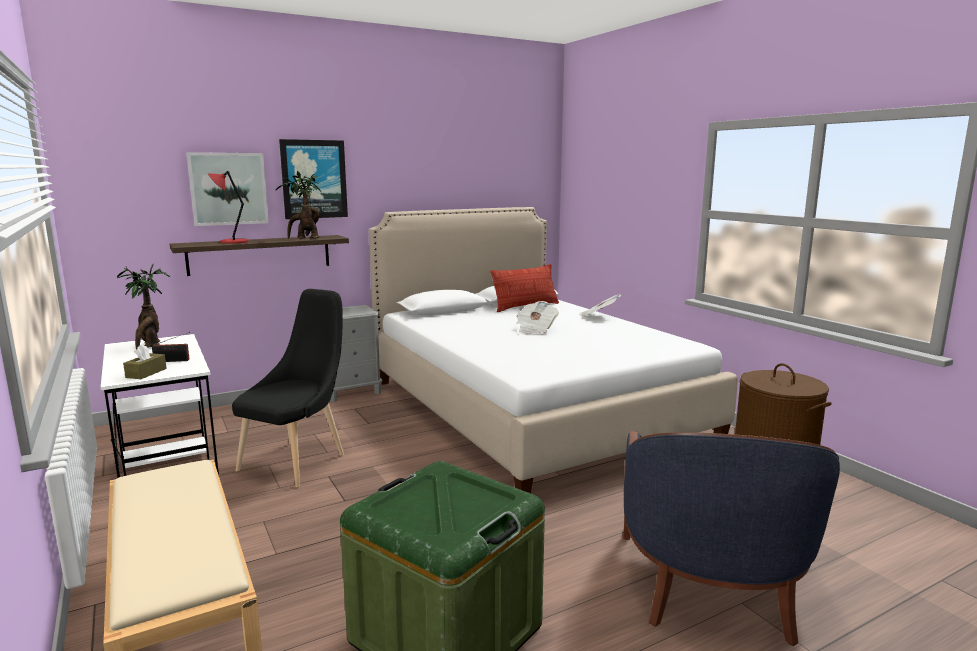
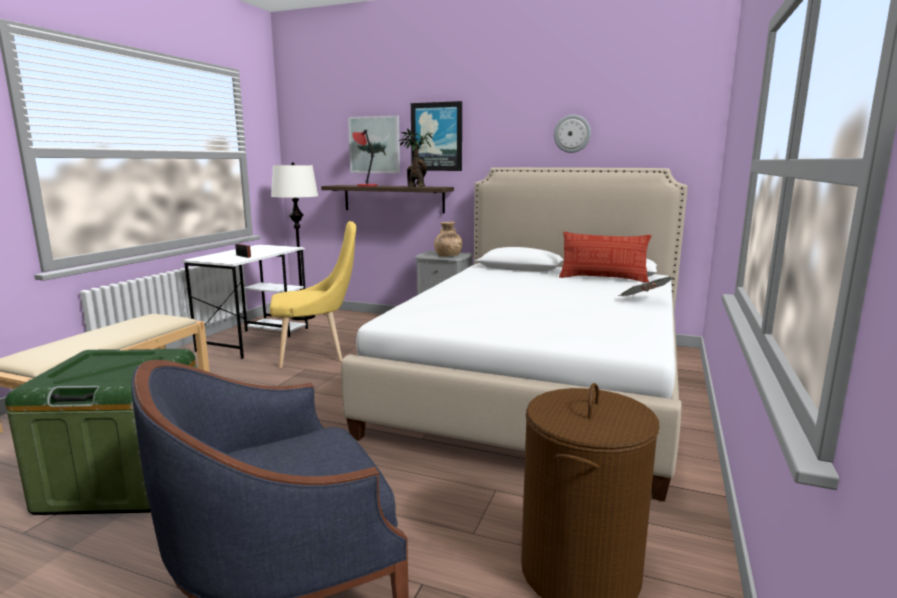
camera: 50 degrees right, 0 degrees up
potted plant [117,263,170,349] -> none
brown tissue box [123,344,167,379] -> none
black chair [232,289,344,487] -> yellow chair [270,221,356,368]
newspaper [516,301,559,335] -> none
none -> white floor lamp [271,162,318,320]
none -> brown vase [434,222,463,257]
none -> wall clock [554,115,591,153]

